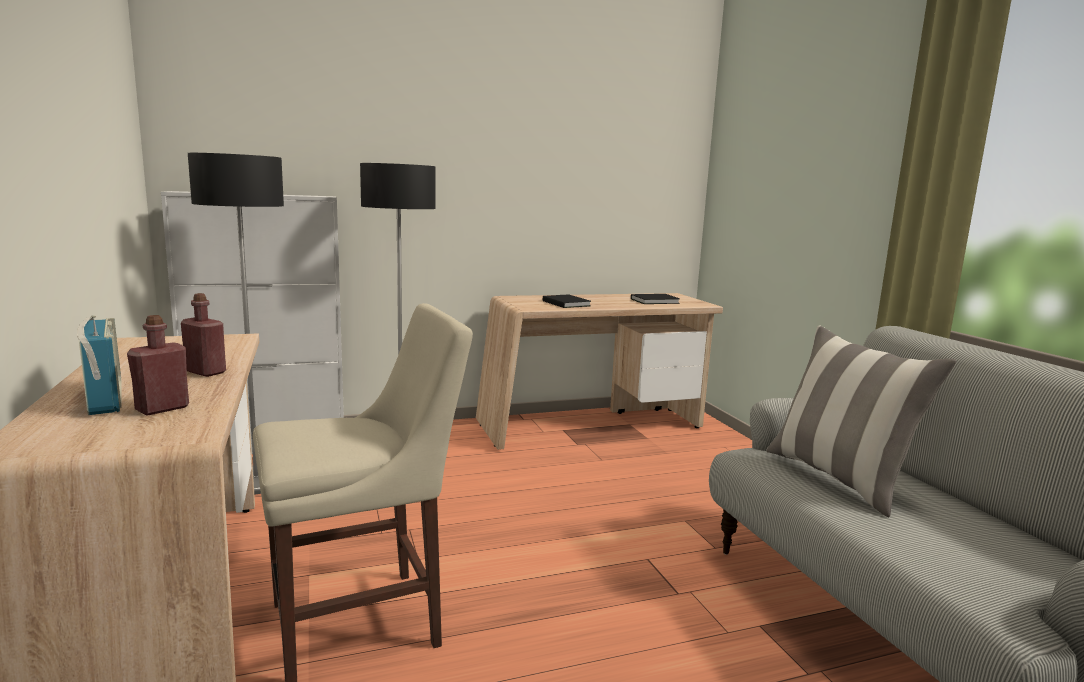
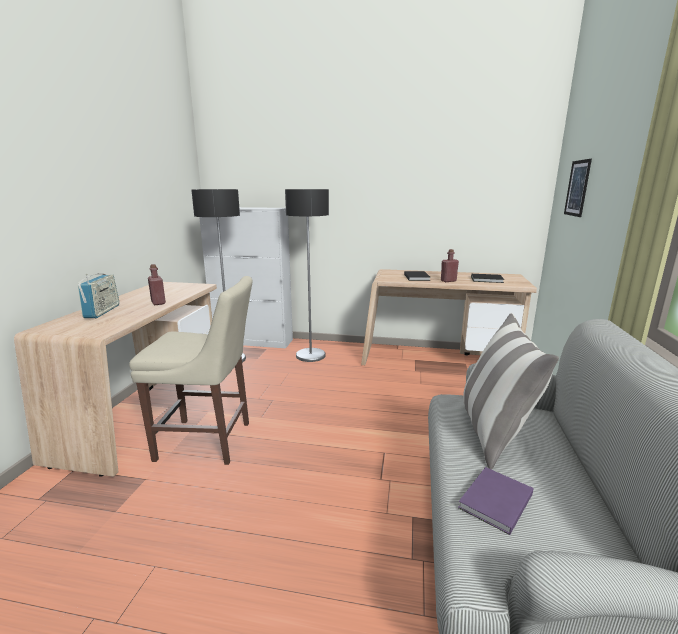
camera: 30 degrees right, 5 degrees up
red bottle [127,315,189,415] -> red bottle moved to [441,249,459,282]
none -> purple book [458,467,533,535]
none -> picture [564,159,592,217]

